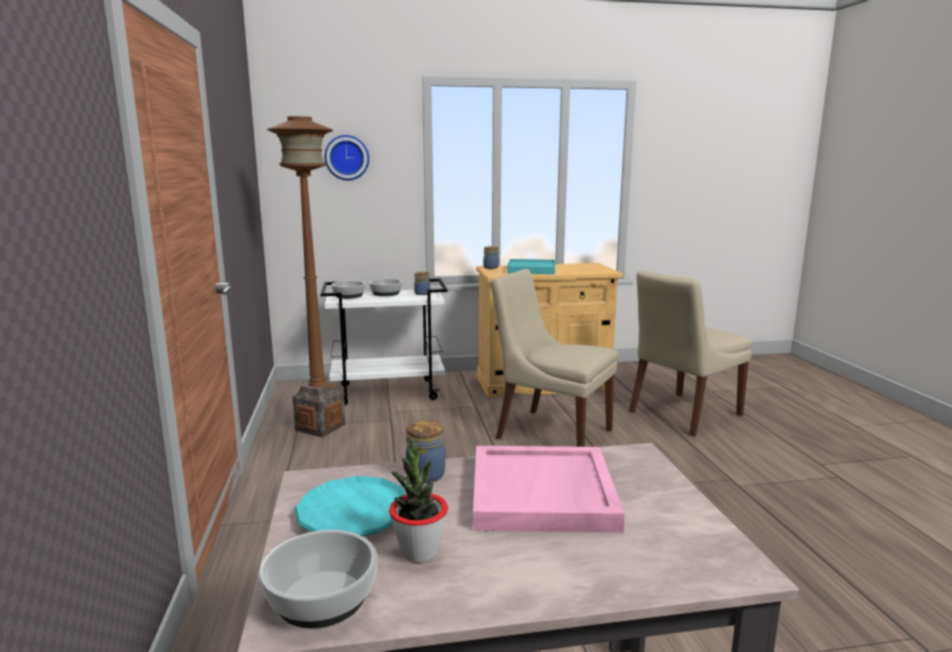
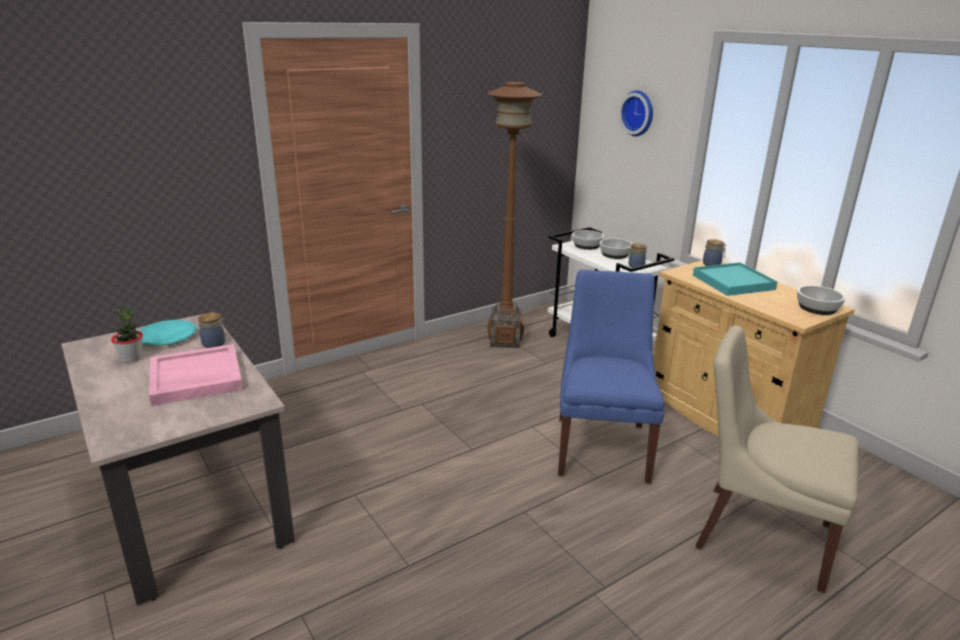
camera: 65 degrees right, 10 degrees up
bowl [259,530,377,628] -> bowl moved to [797,285,846,315]
beige chair [491,269,618,447] -> blue chair [558,270,665,484]

